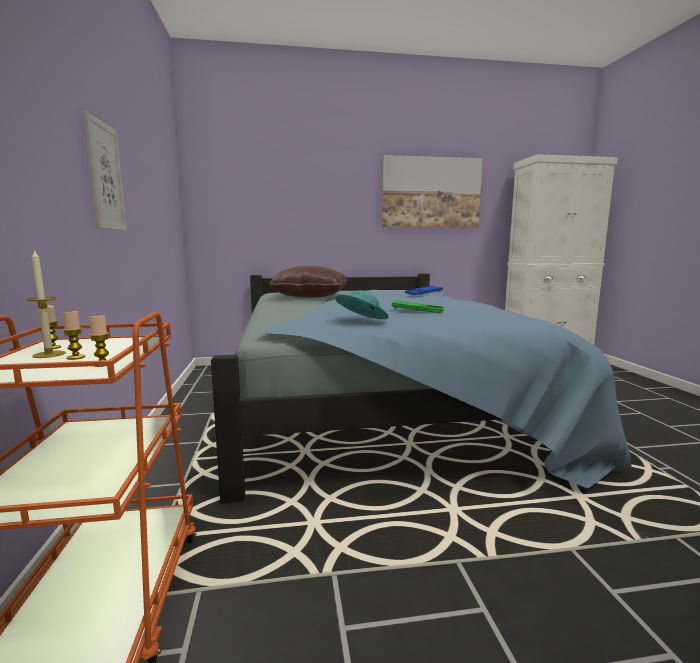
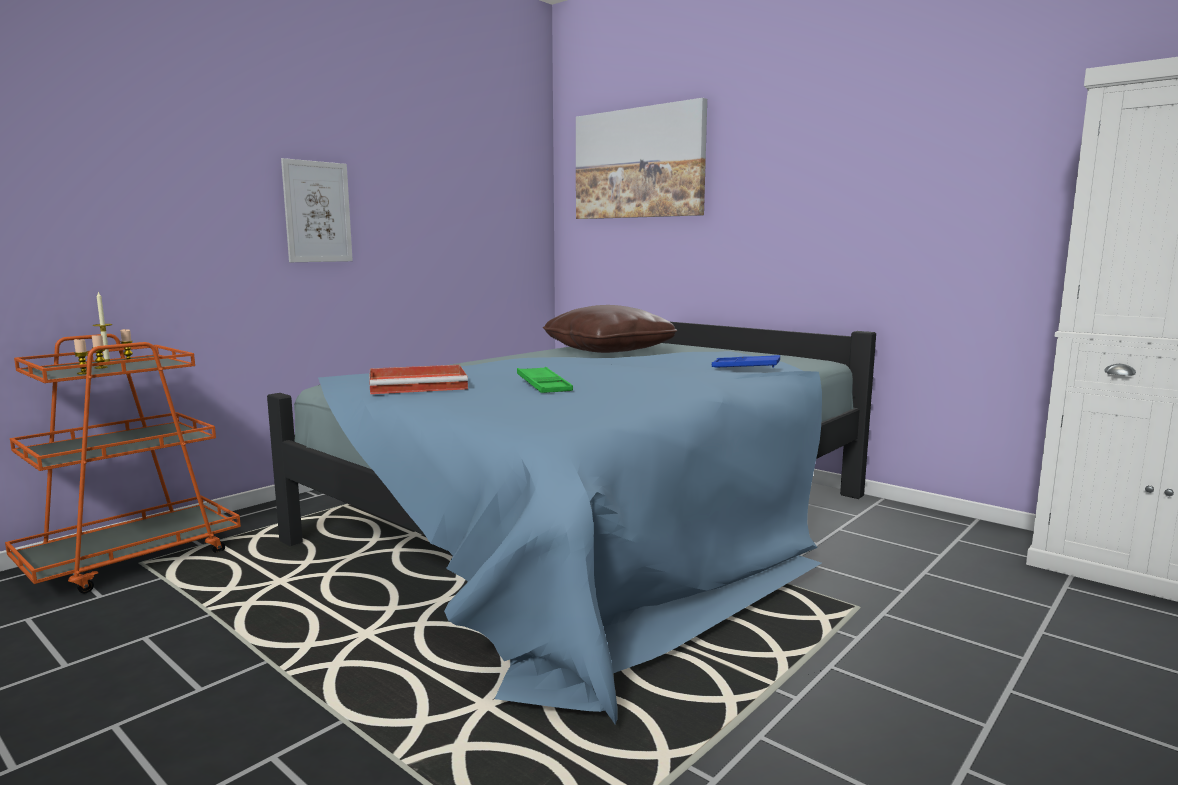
camera: 50 degrees right, 0 degrees up
turquoise hat [335,290,389,319] -> red tray [369,365,468,394]
picture [382,155,483,227] -> picture moved to [576,98,707,219]

